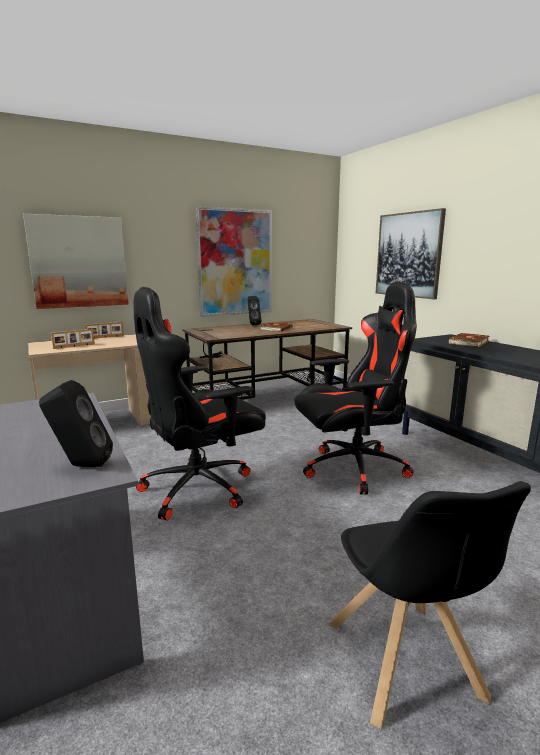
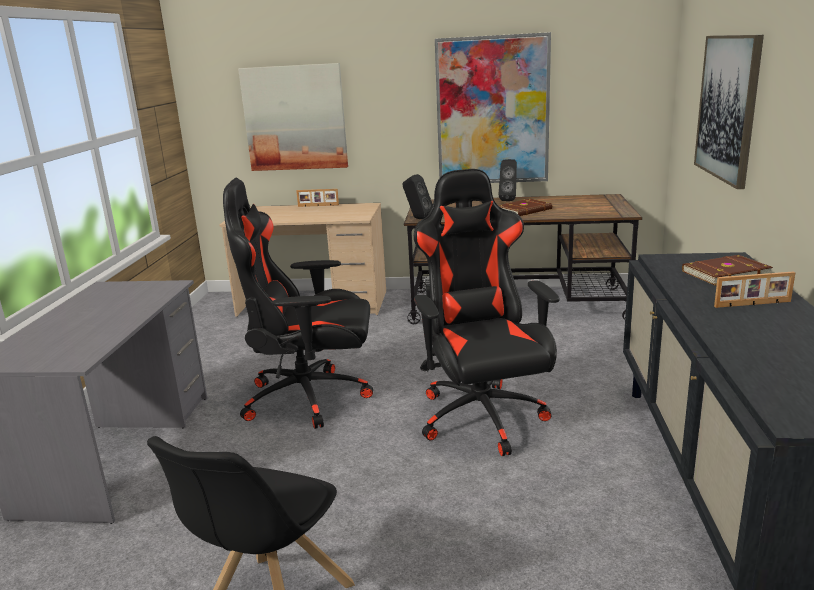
camera: 35 degrees right, 5 degrees up
black speaker [39,380,113,467] -> black speaker moved to [403,174,433,219]
picture frame [51,329,95,349] -> picture frame moved to [714,271,795,308]
black office chair [294,282,417,494] -> black office chair turned 120 degrees counterclockwise [414,169,560,456]

